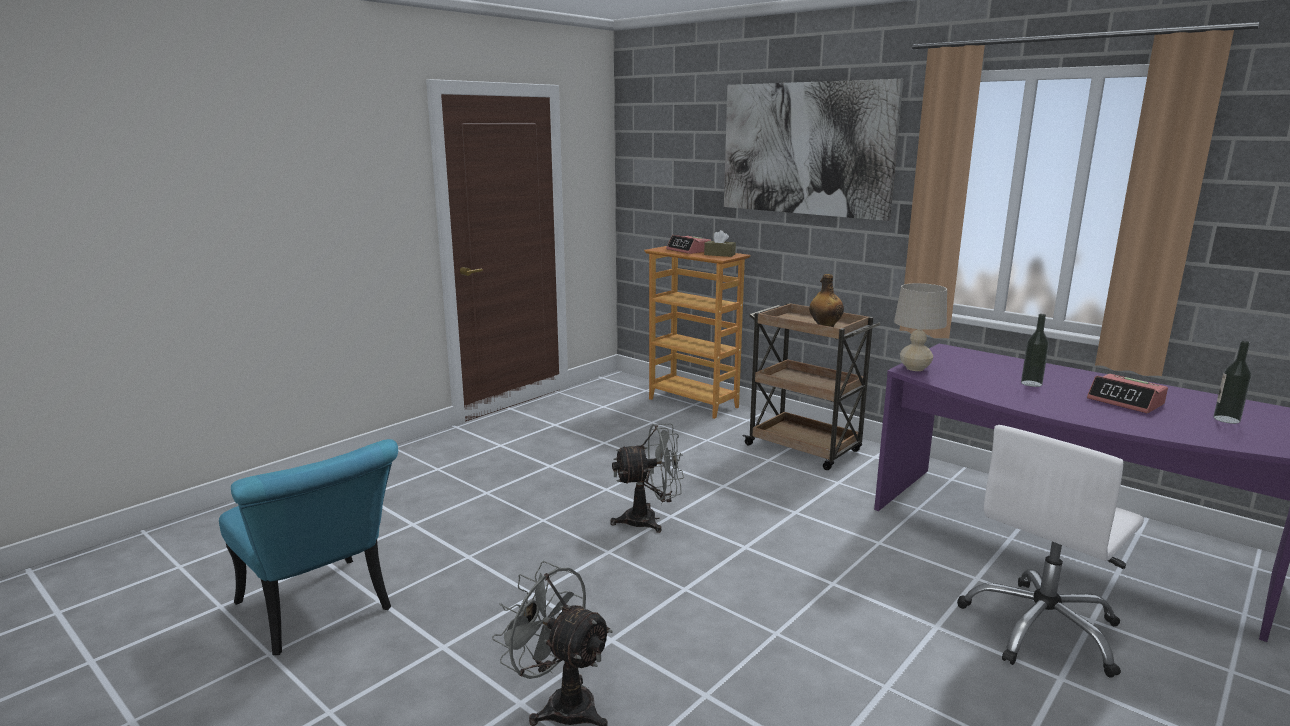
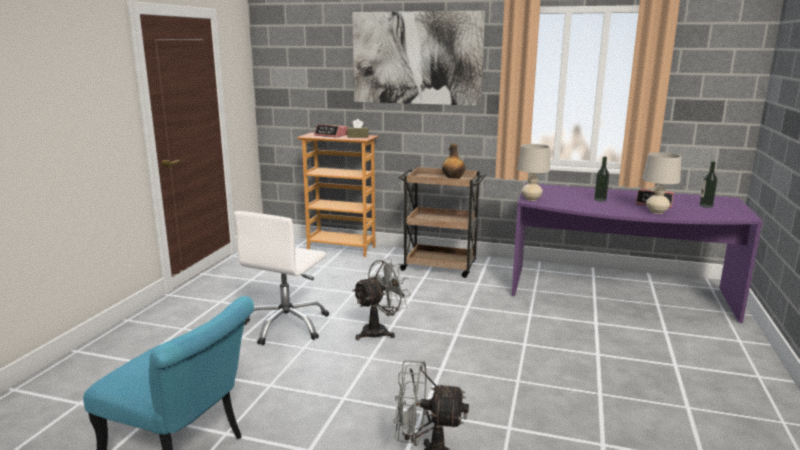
camera: 25 degrees left, 0 degrees up
white office chair [957,425,1144,678] -> white office chair moved to [234,211,329,345]
none -> beige table lamp [643,152,681,214]

